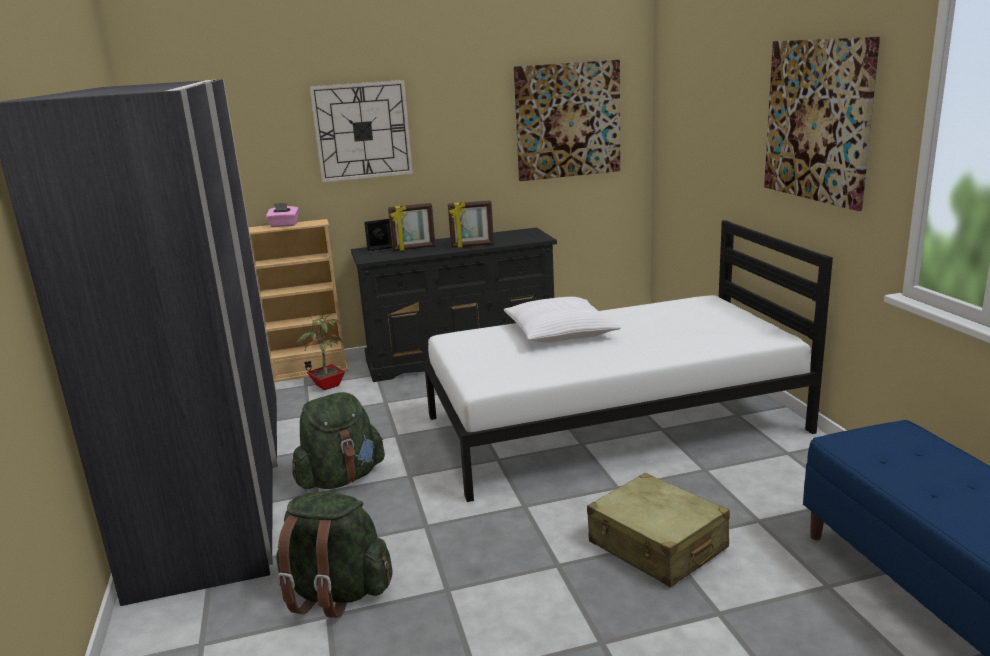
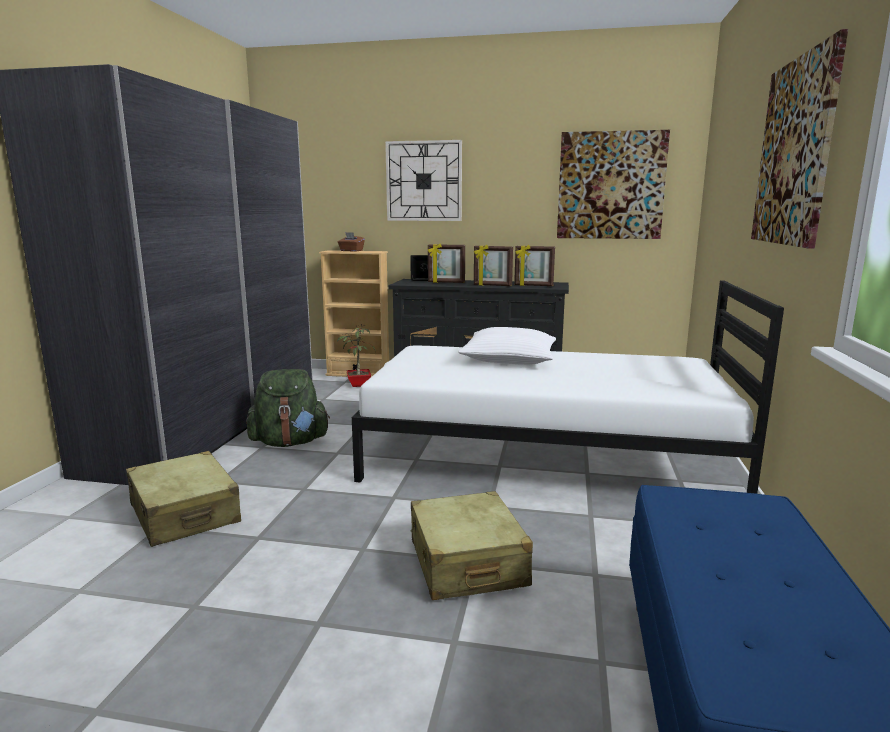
camera: 25 degrees right, 5 degrees down
pink tissue box [266,203,299,227] -> brown tissue box [338,232,365,252]
green backpack [276,492,392,618] -> beige suitcase [126,451,241,547]
none -> picture frame [514,245,555,286]

